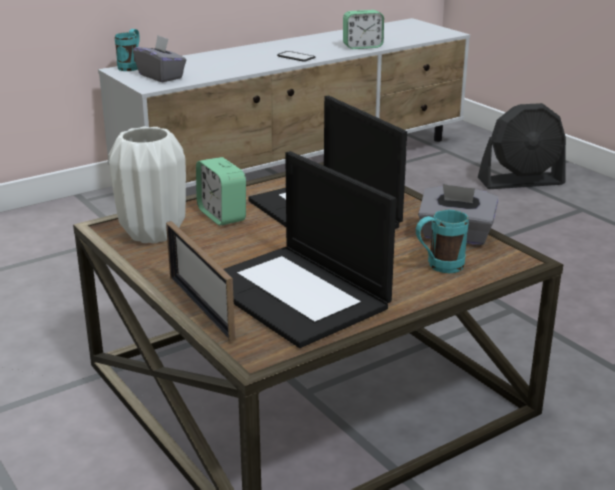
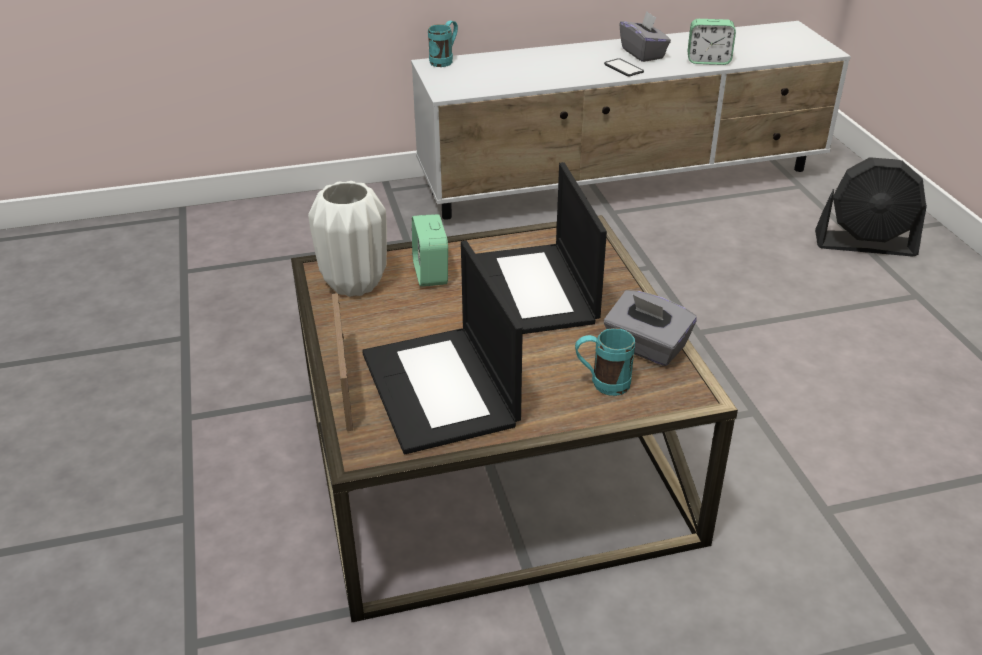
camera: 20 degrees right, 10 degrees up
grey tissue box [133,35,187,82] -> grey tissue box moved to [619,11,671,62]

